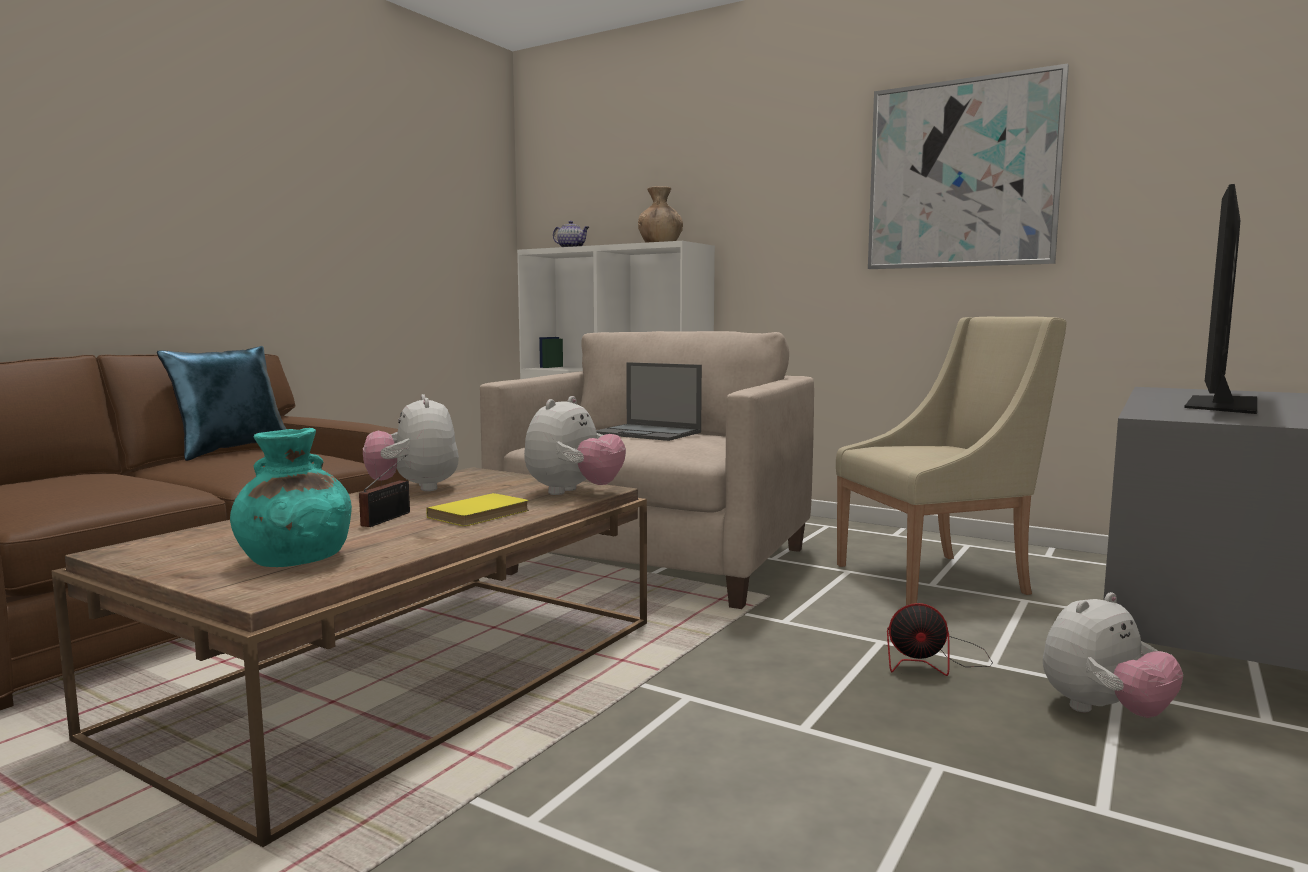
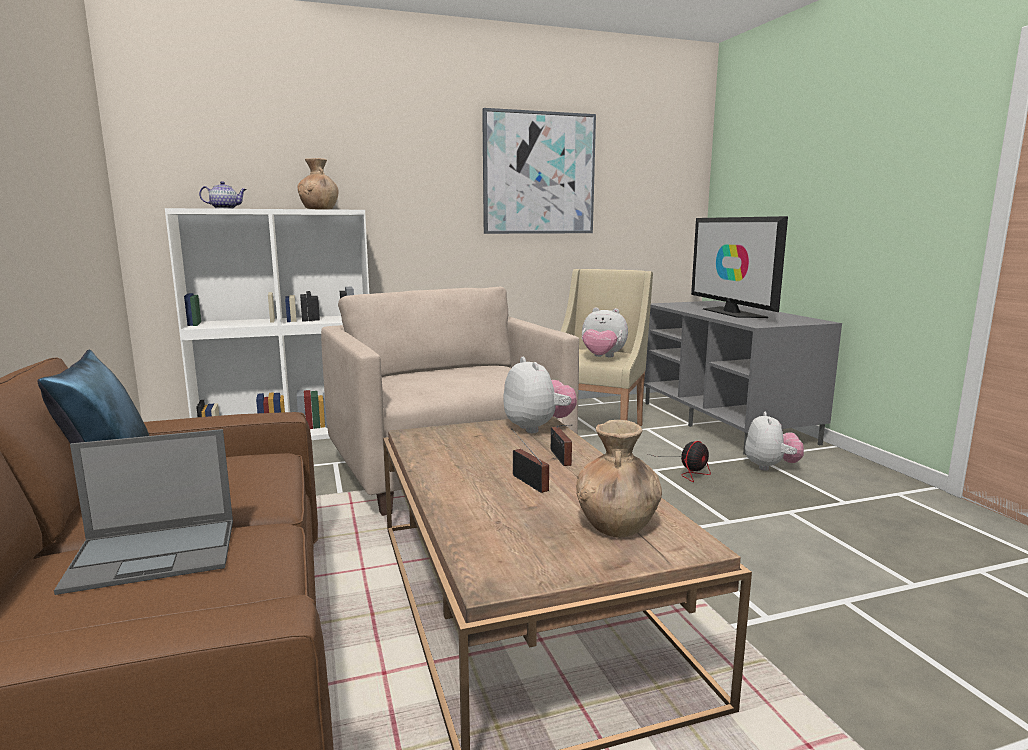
camera: 50 degrees left, 5 degrees up
turquoise vase [230,428,352,567] -> brown vase [576,420,662,538]
plush toy [363,394,459,491] -> plush toy moved to [582,307,628,357]
yellow book [426,493,529,526] -> radio [551,425,572,466]
laptop [596,362,702,441] -> laptop moved to [54,429,233,595]

